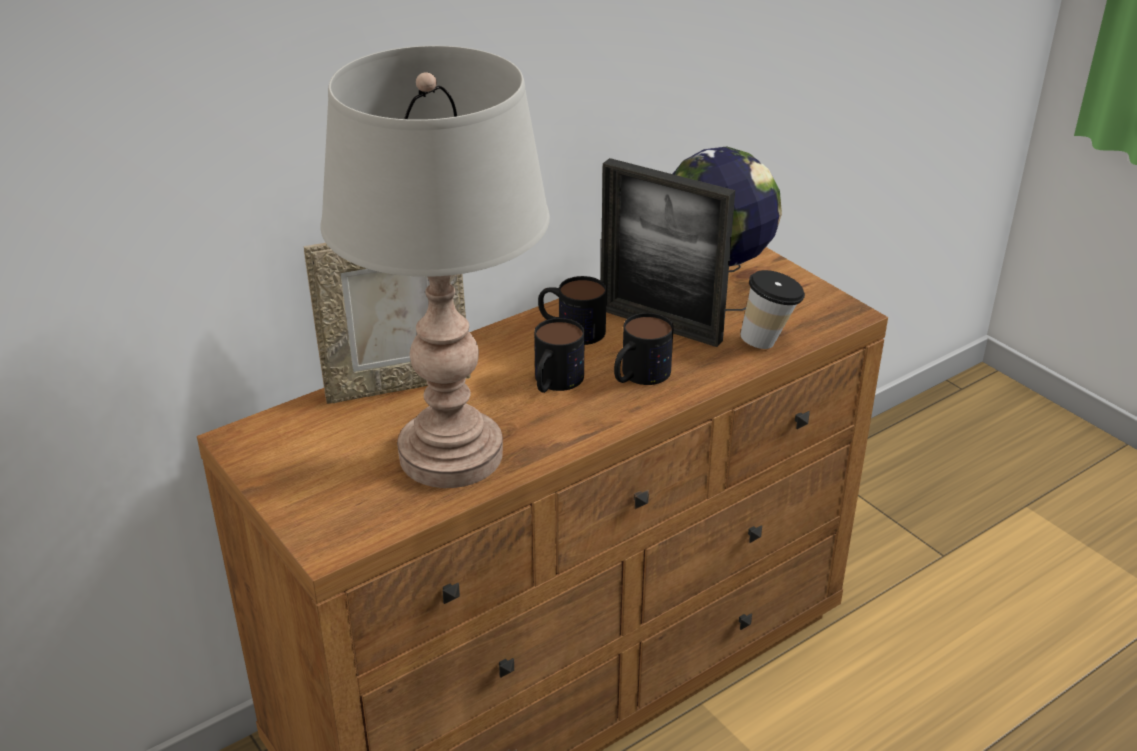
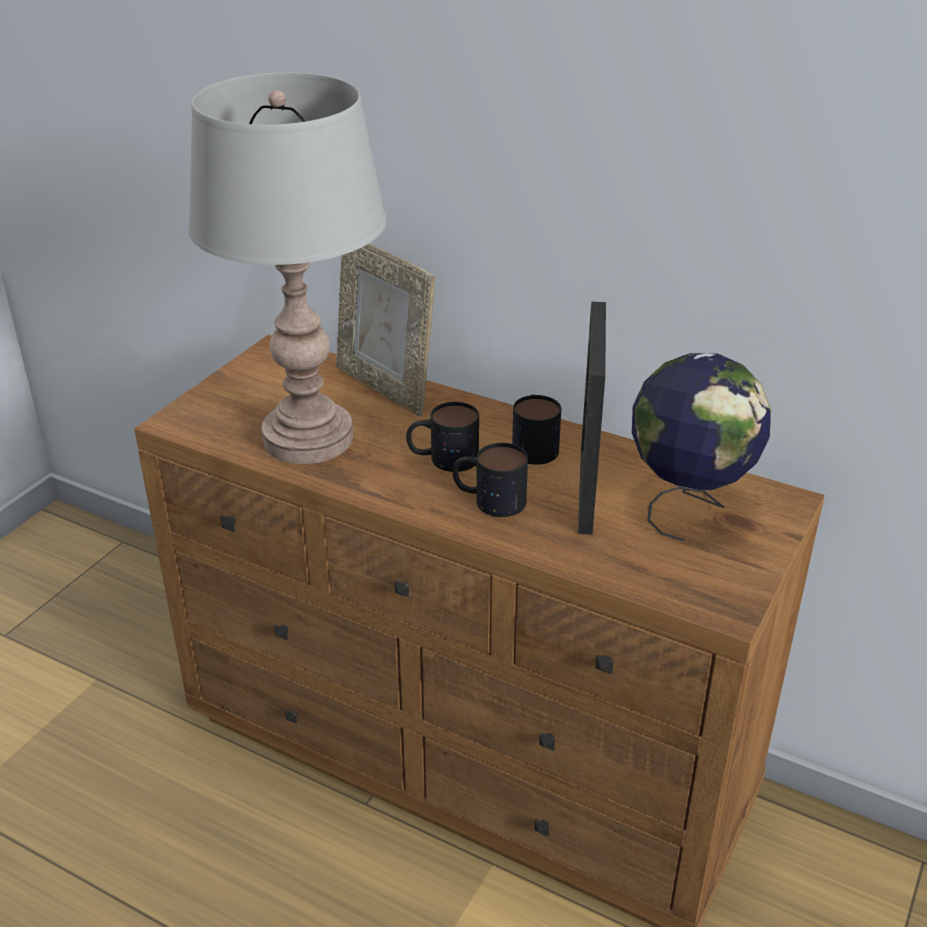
camera: 65 degrees right, 0 degrees up
cup [740,270,805,349] -> none

